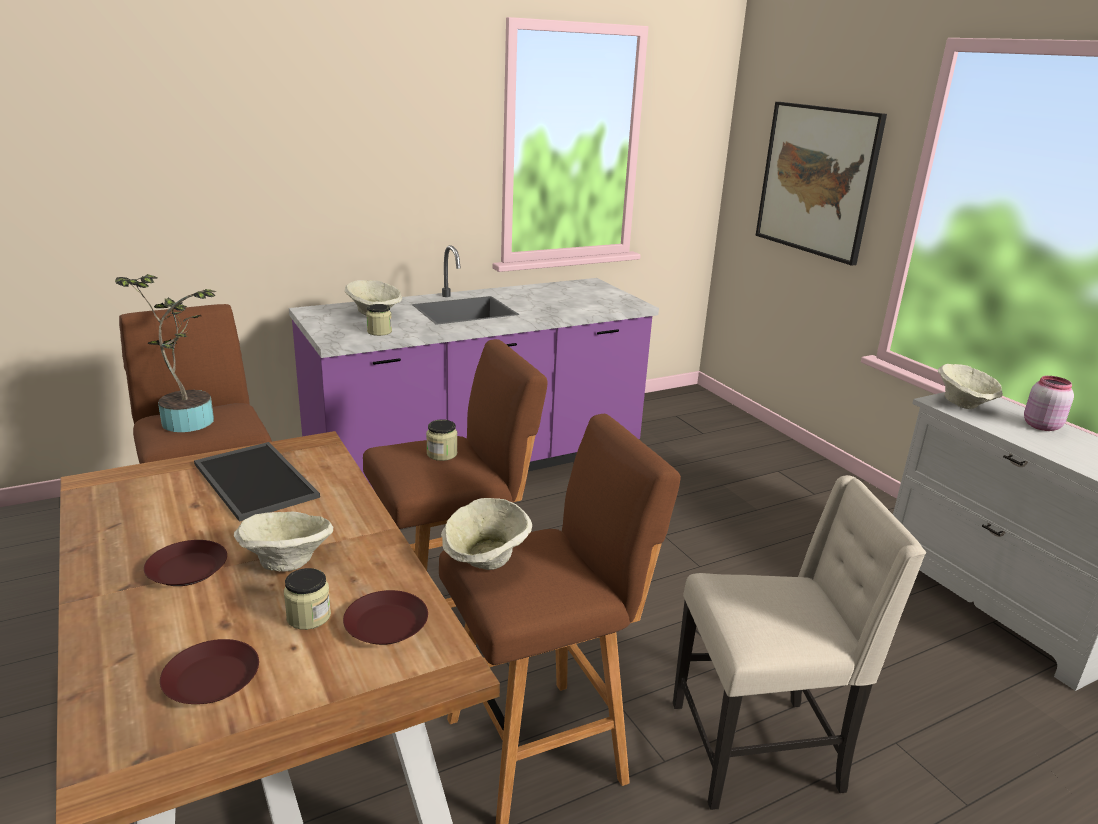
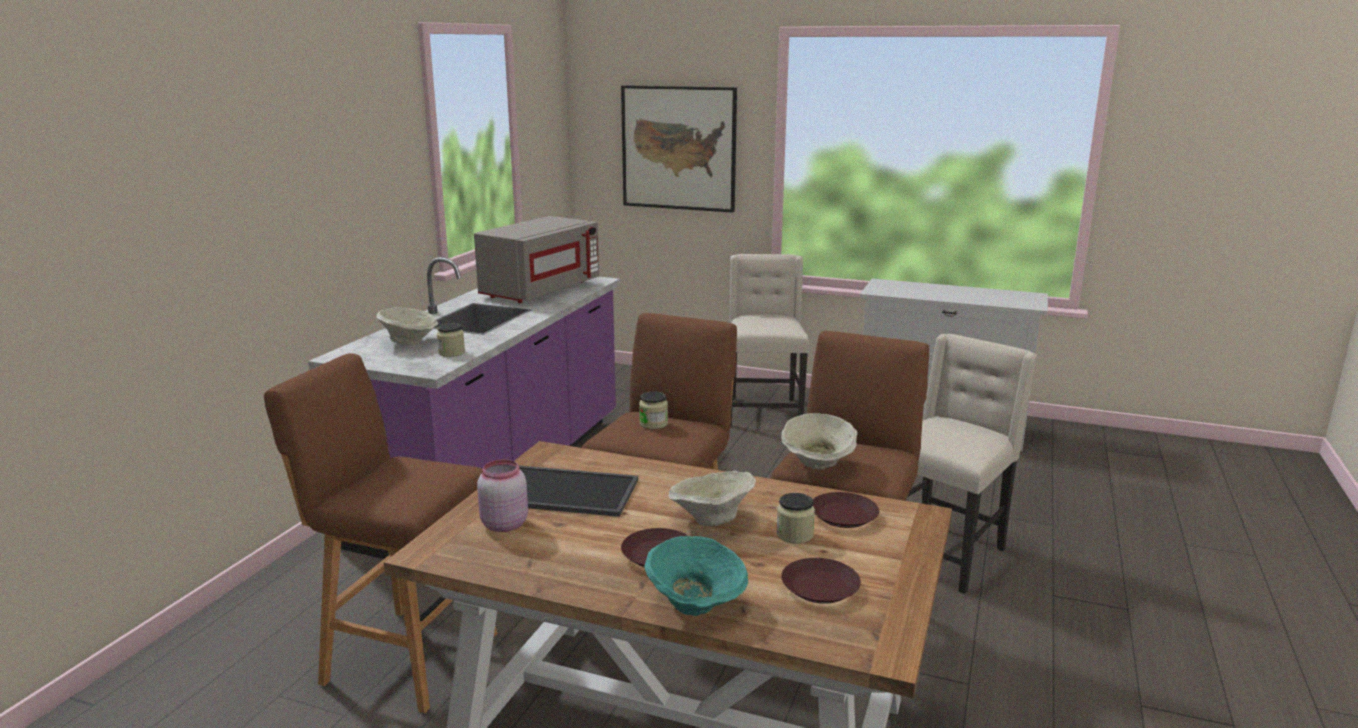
camera: 40 degrees left, 5 degrees down
potted plant [115,274,216,432] -> none
beige bowl [938,364,1003,409] -> none
pink jar [1024,376,1074,431] -> pink jar moved to [477,459,528,532]
none -> grey microwave [474,216,599,303]
none -> turquoise bowl [644,536,748,616]
none -> beige chair [729,254,809,426]

